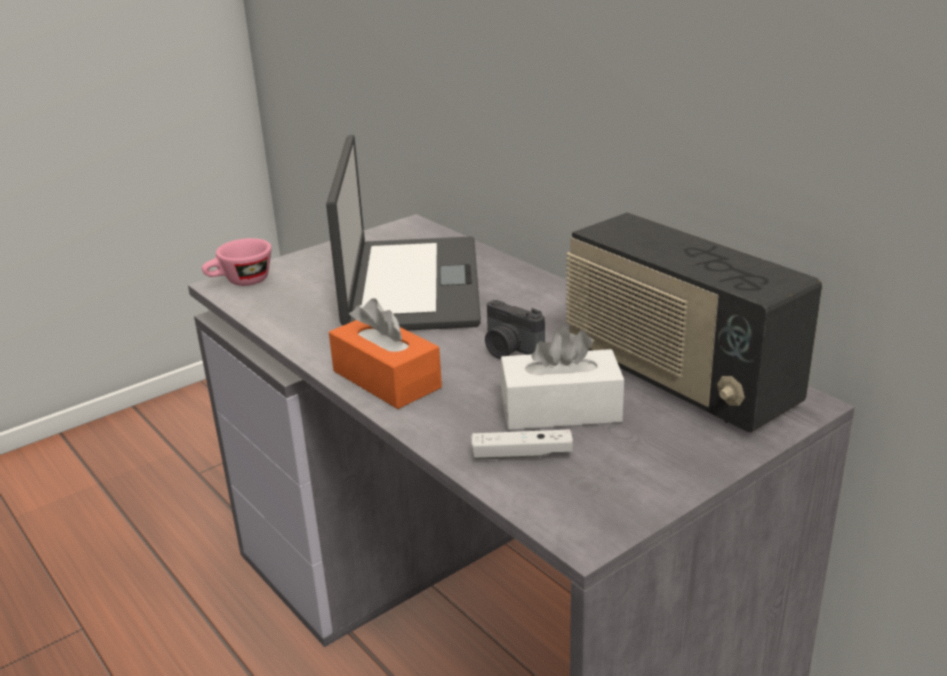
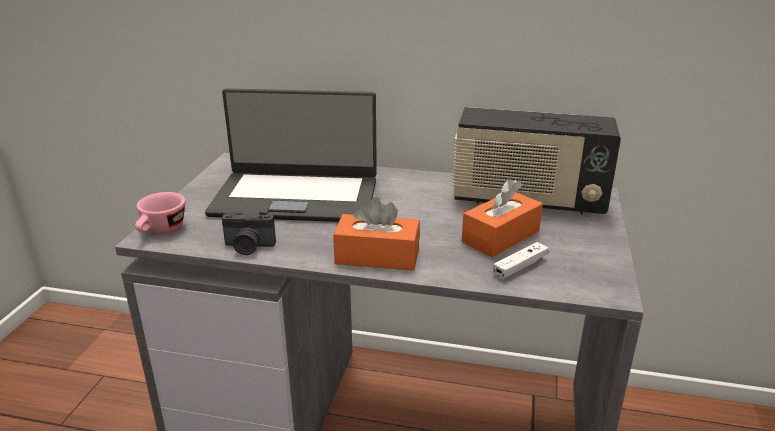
camera: 40 degrees left, 0 degrees up
laptop [326,135,481,331] -> laptop turned 135 degrees clockwise [205,88,377,222]
camera [485,300,545,359] -> camera moved to [222,211,276,255]
white tissue box [500,326,624,430] -> orange tissue box [462,179,543,257]

